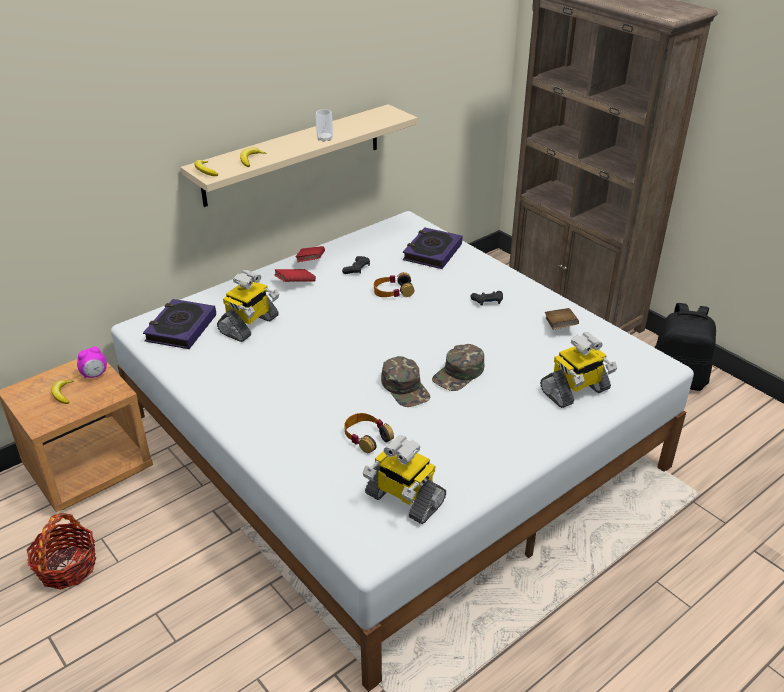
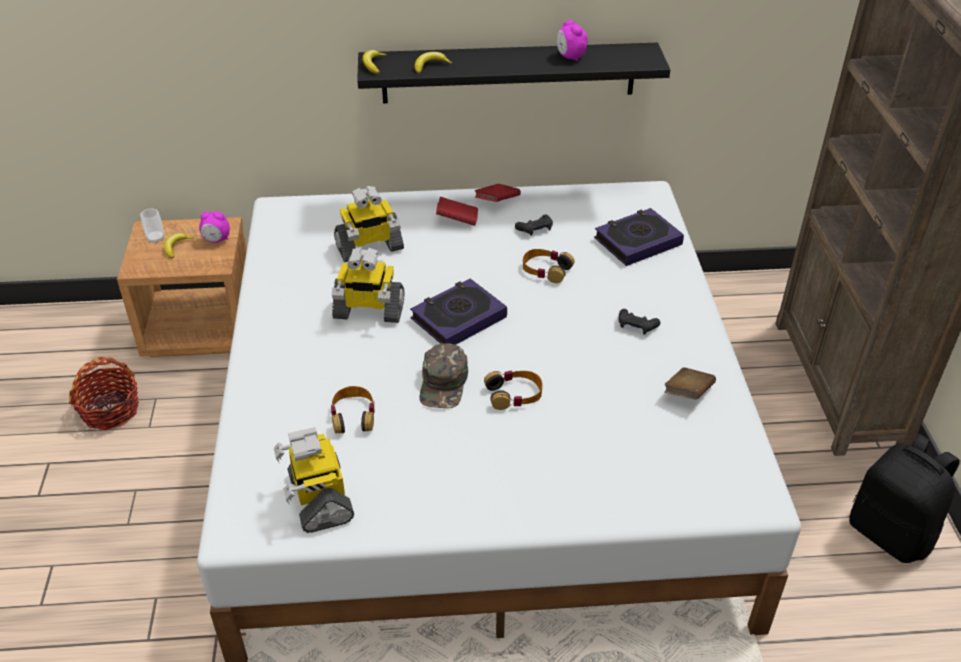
camera: 35 degrees right, 5 degrees up
book [143,299,216,349] -> book moved to [410,278,507,345]
beige shelf [181,104,417,207] -> black shelf [357,43,670,103]
cup [316,109,333,142] -> cup moved to [140,208,164,244]
green cap [432,344,485,391] -> headphones [484,371,543,410]
toy robot [540,333,617,408] -> toy robot moved to [332,247,405,323]
none -> alarm clock [557,20,587,61]

